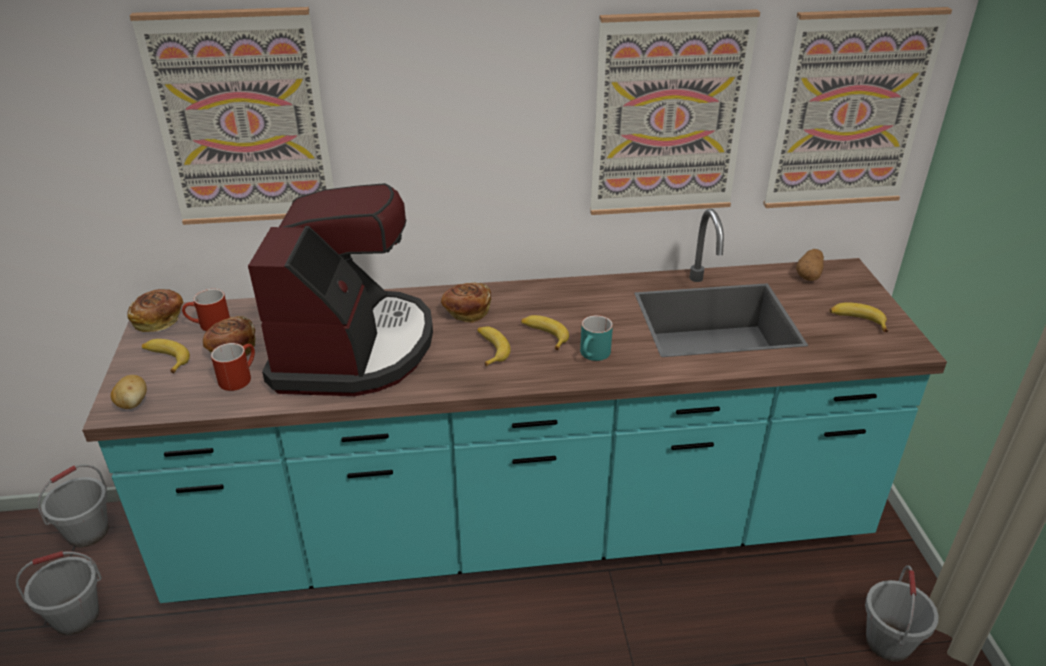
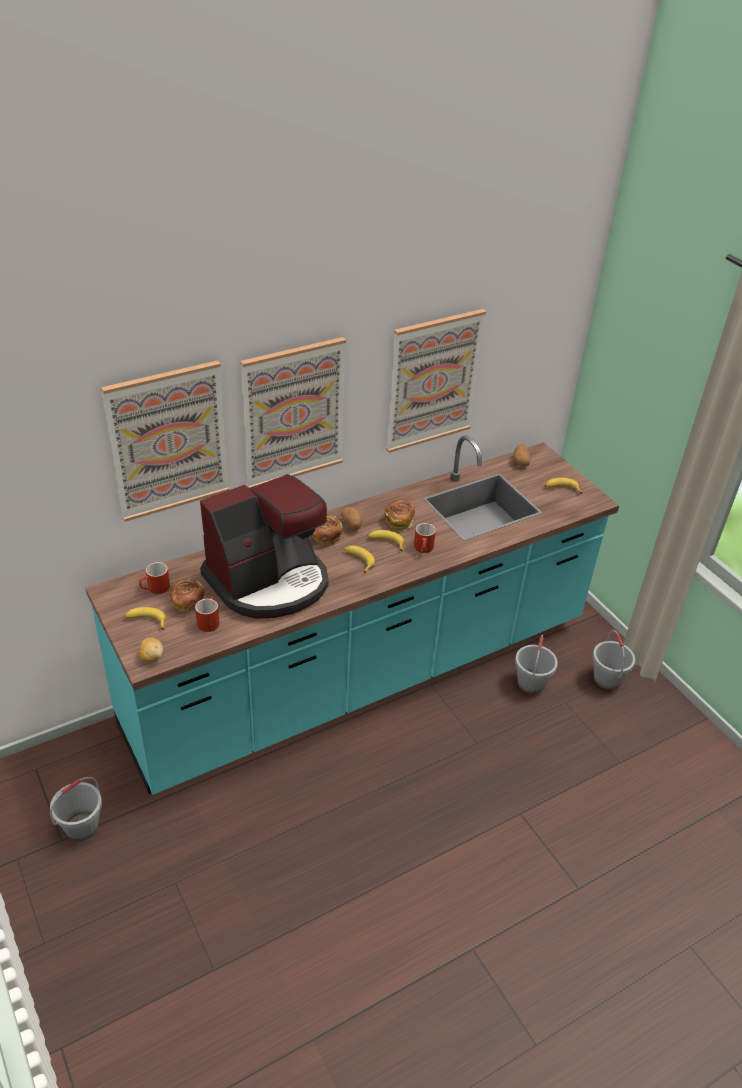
camera: 25 degrees left, 5 degrees up
grey bucket [38,464,109,547] -> grey bucket moved to [515,634,558,694]
bread [127,289,184,332] -> bread moved to [385,500,415,531]
coffee machine [248,183,433,396] -> coffee machine turned 75 degrees clockwise [200,474,329,619]
turquoise mug [580,315,613,361] -> red mug [414,523,436,553]
picture [763,7,952,208] -> picture moved to [240,337,346,488]
none -> potato [341,507,362,530]

